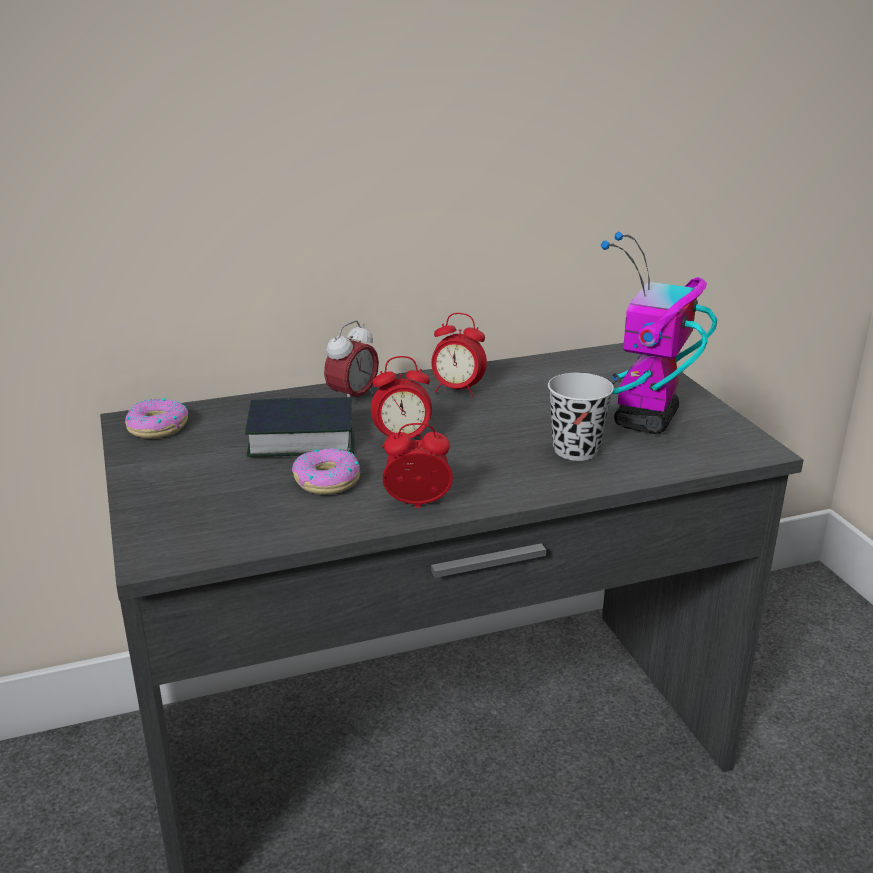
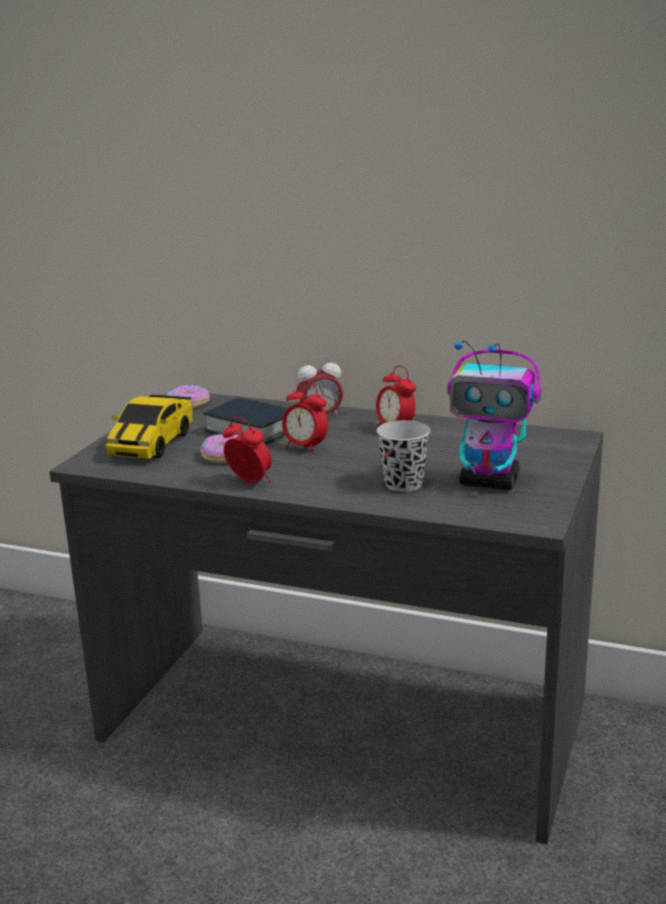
camera: 40 degrees right, 5 degrees down
toy robot [601,231,717,434] -> toy robot turned 135 degrees counterclockwise [447,340,541,490]
none -> toy car [106,394,193,459]

